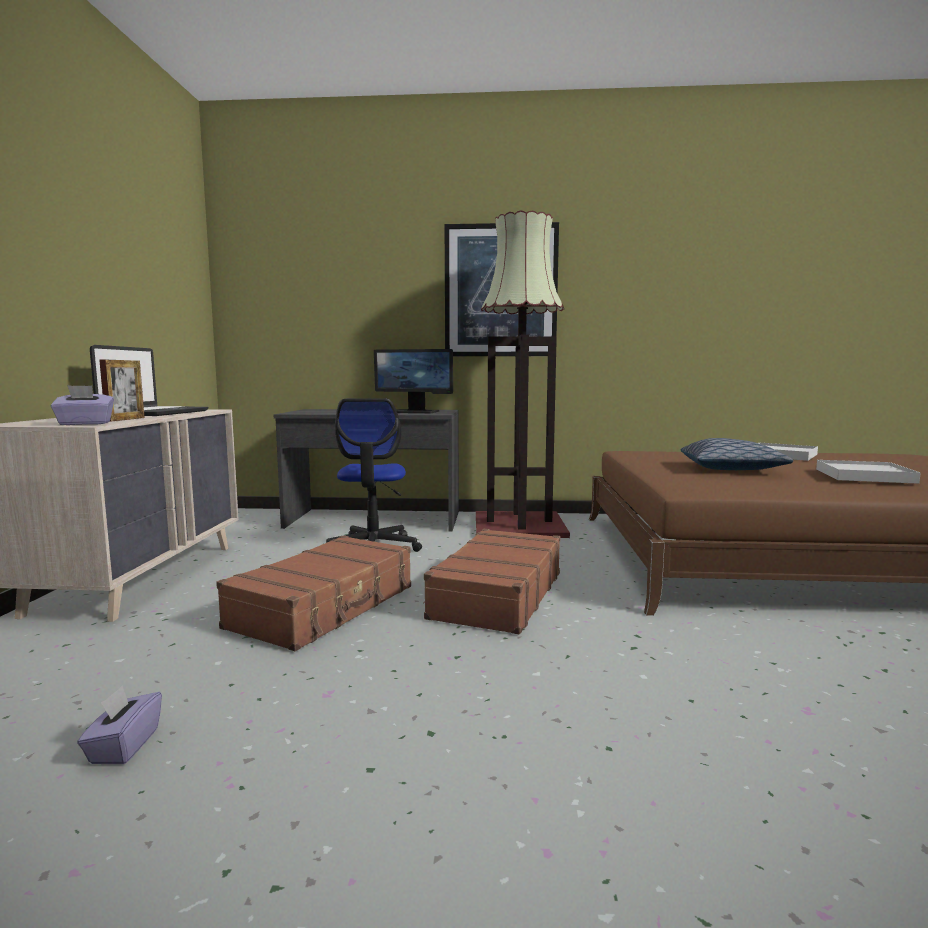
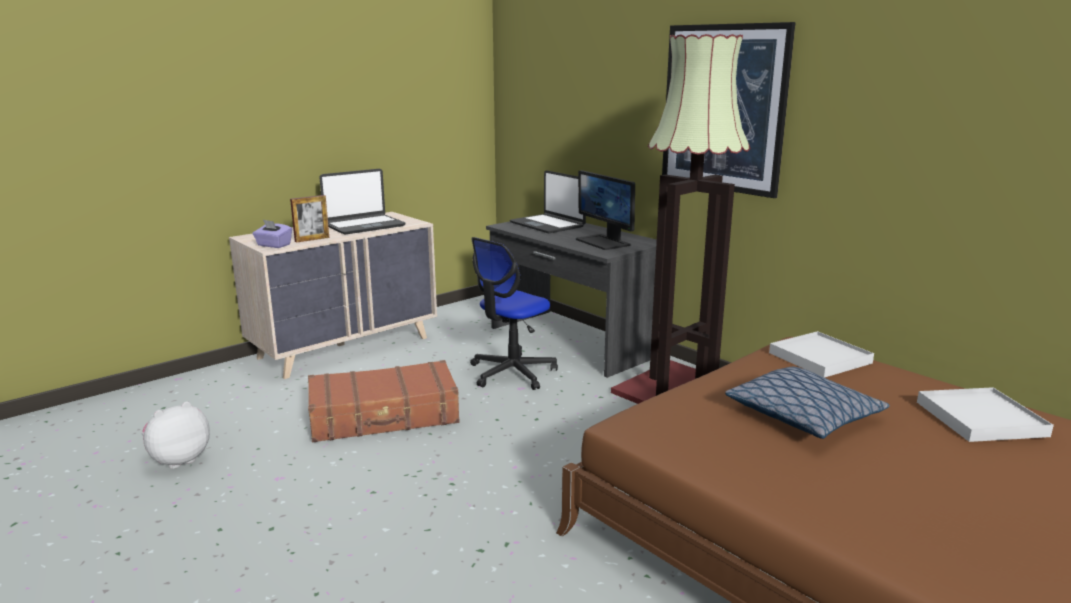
camera: 45 degrees right, 10 degrees up
purple tissue box [77,686,162,764] -> plush toy [142,401,210,469]
brown suitcase [424,529,560,634] -> none
white tray [816,460,921,484] -> white tray moved to [769,331,874,378]
none -> laptop [510,170,586,234]

